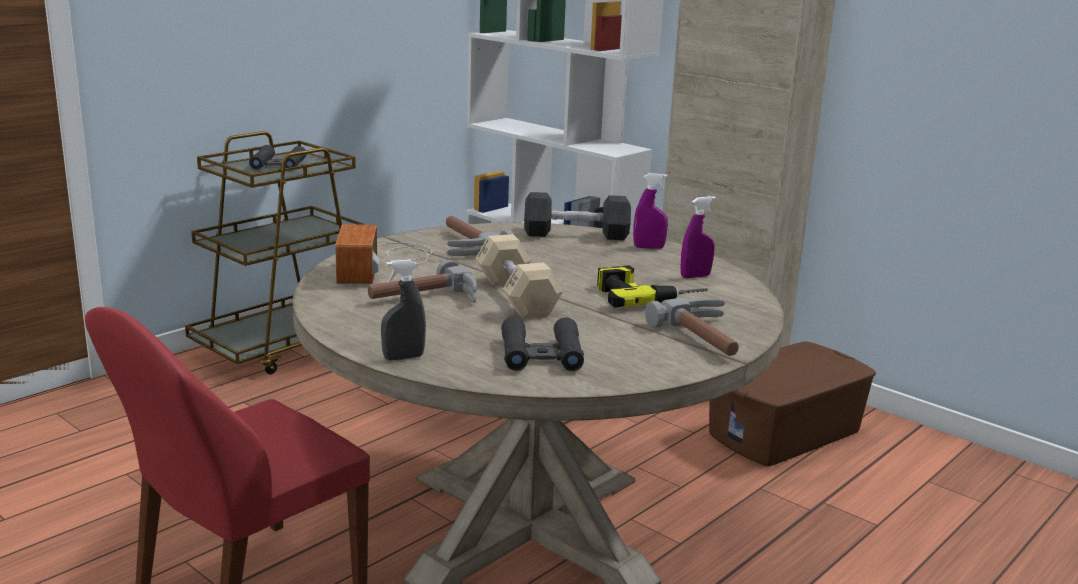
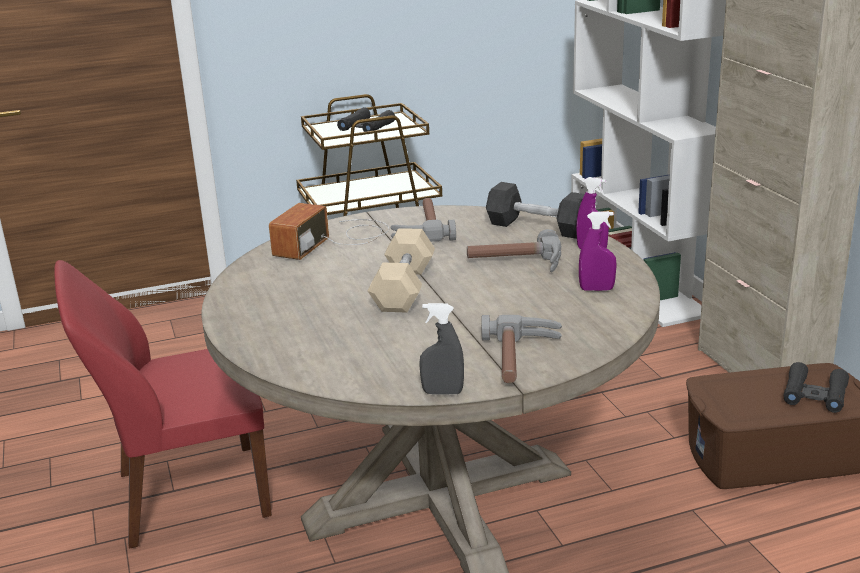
camera: 30 degrees right, 5 degrees up
hammer [368,260,477,303] -> hammer moved to [467,229,561,272]
grey spray bottle [381,259,426,360] -> grey spray bottle moved to [419,303,464,395]
black binoculars [501,317,584,371] -> black binoculars moved to [784,362,849,413]
power drill [597,265,708,308] -> none

